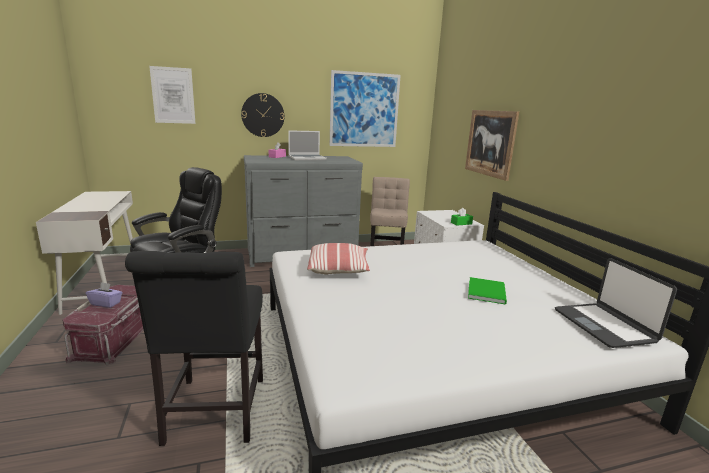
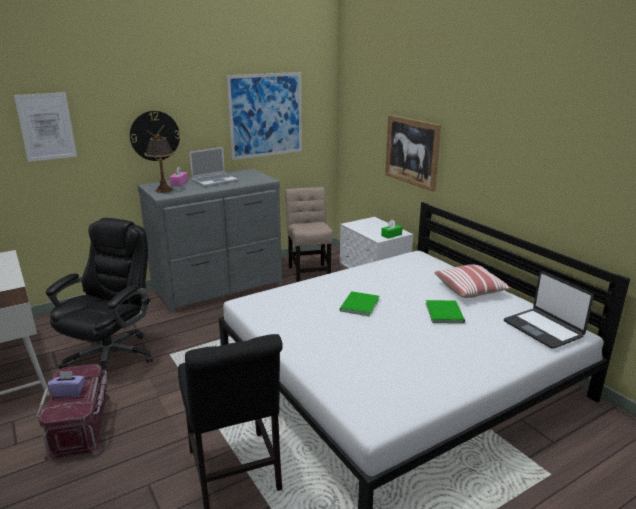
camera: 15 degrees left, 5 degrees up
pillow [307,243,370,274] -> pillow moved to [435,264,512,298]
none -> table lamp [145,134,175,193]
none -> green book [340,291,379,317]

